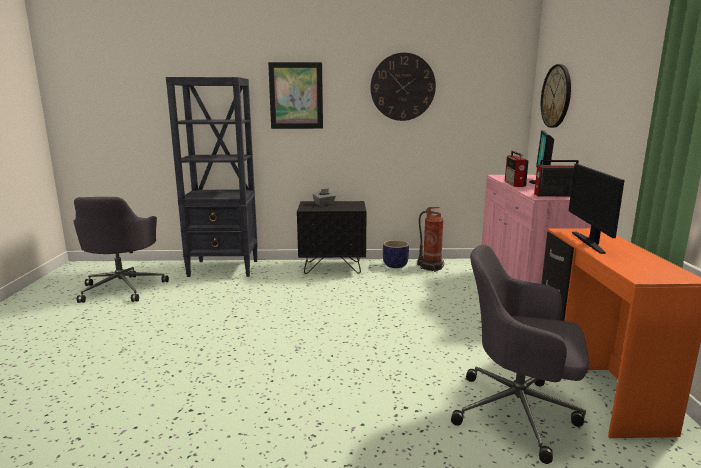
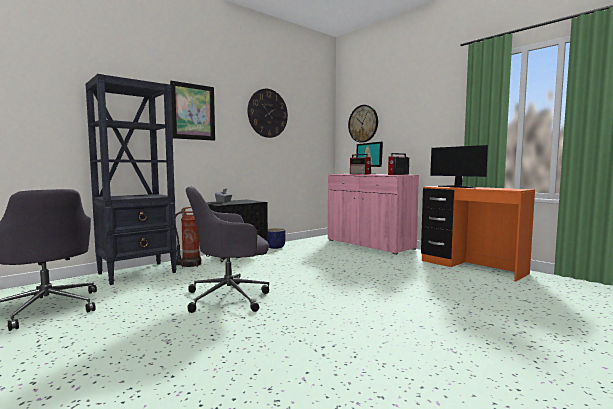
camera: 40 degrees left, 10 degrees down
fire extinguisher [417,207,444,272] -> fire extinguisher moved to [175,207,201,267]
grey office chair [451,245,589,464] -> grey office chair moved to [186,187,269,313]

